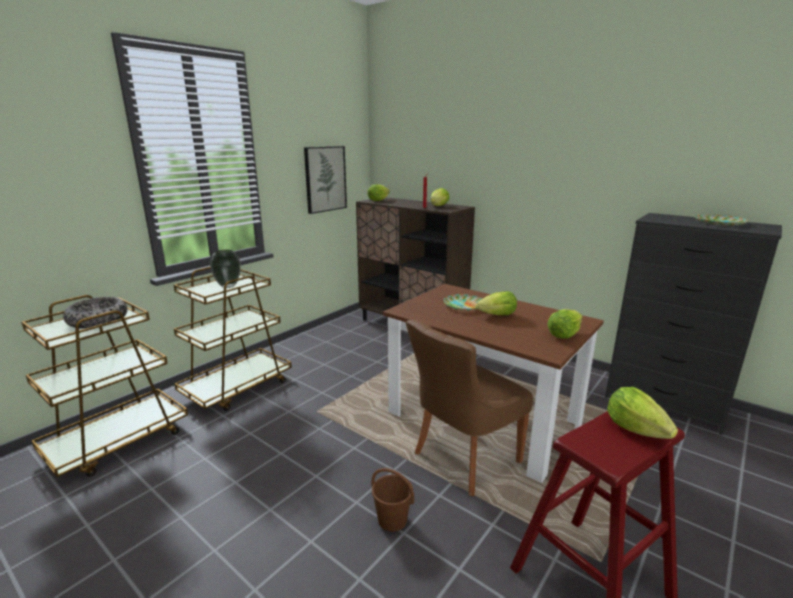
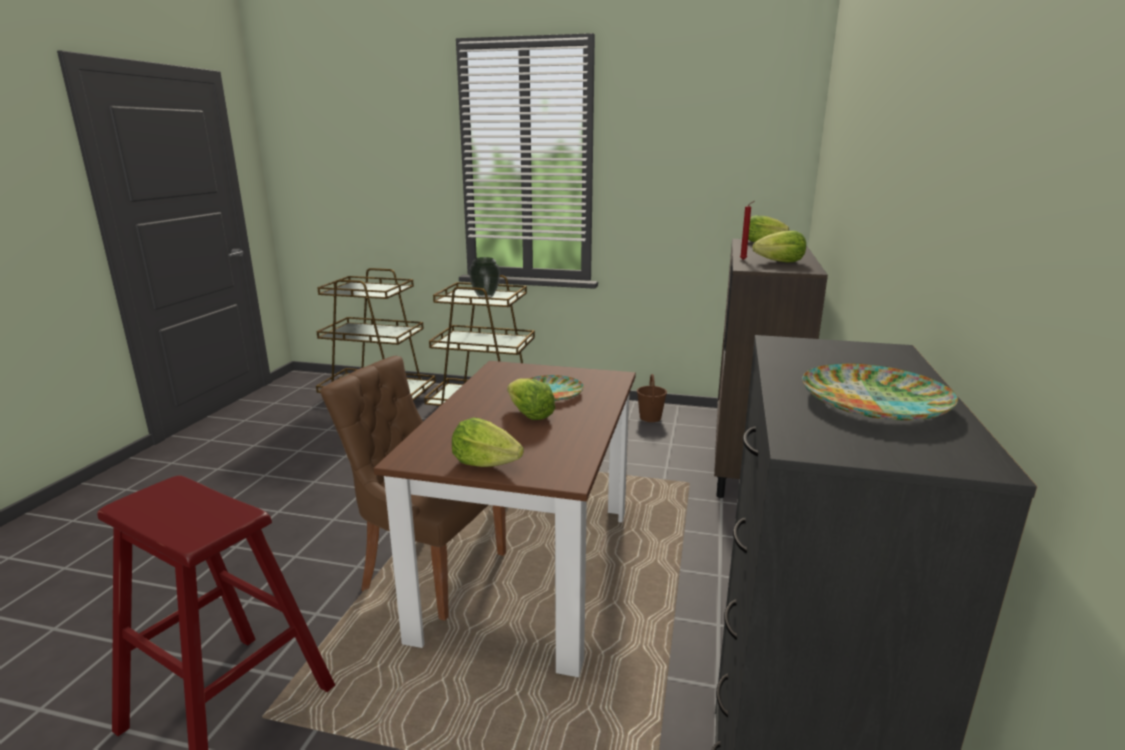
camera: 65 degrees right, 0 degrees up
bowl [63,297,127,329] -> none
picture [304,146,347,214] -> none
brown bucket [371,468,414,532] -> brown bucket moved to [637,374,667,422]
lettuce [607,387,678,439] -> none

